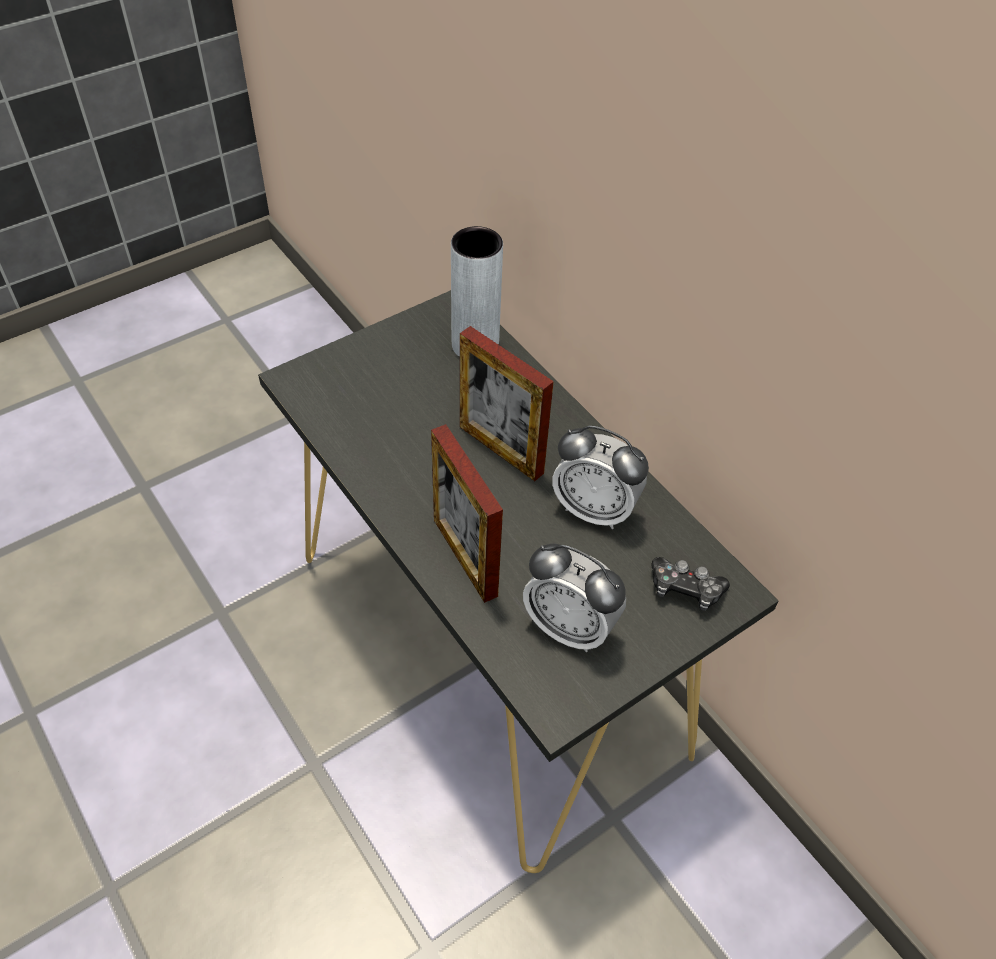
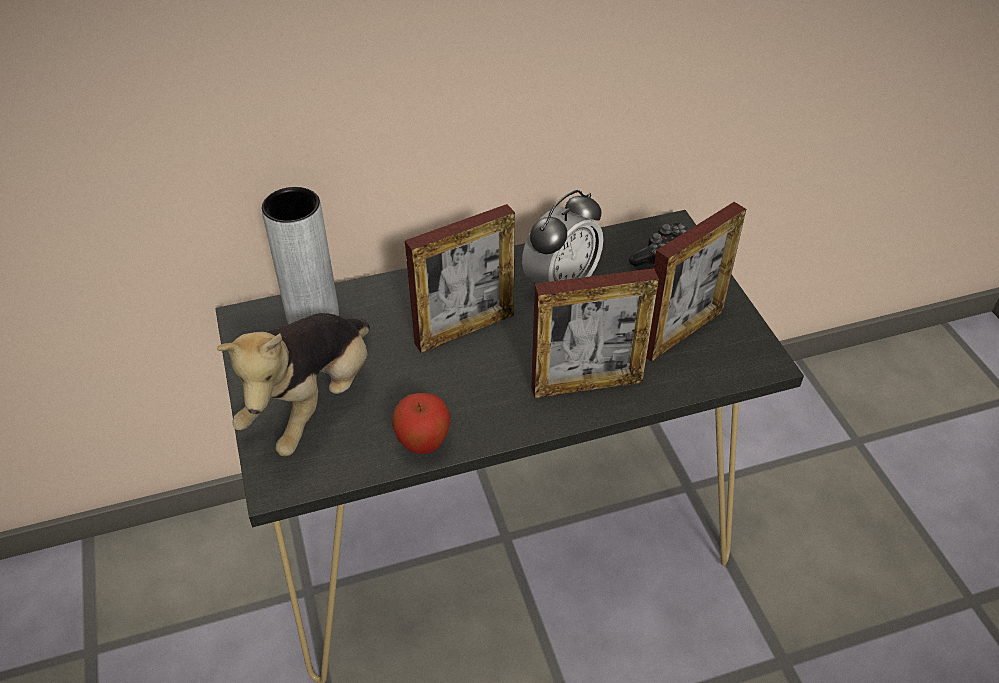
camera: 70 degrees left, 5 degrees down
alarm clock [523,543,626,652] -> picture frame [647,202,746,362]
none -> plush toy [217,313,370,456]
none -> apple [392,393,451,454]

